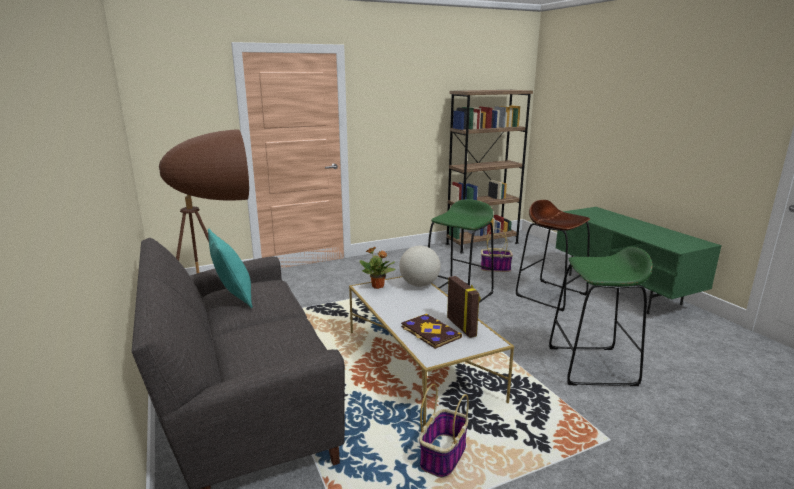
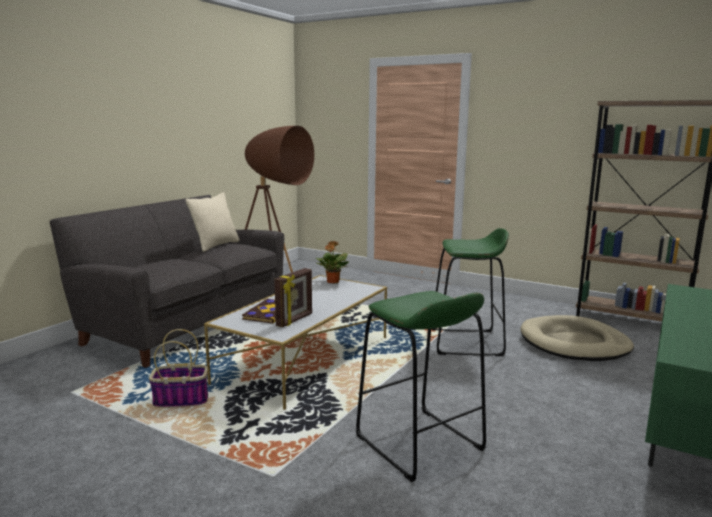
camera: 55 degrees right, 5 degrees down
turquoise pillow [208,228,253,308] -> beige pillow [186,192,240,252]
globe [399,246,440,287] -> none
basket [481,229,513,272] -> beige dog bed [520,315,634,361]
brown stool [516,200,590,311] -> none

